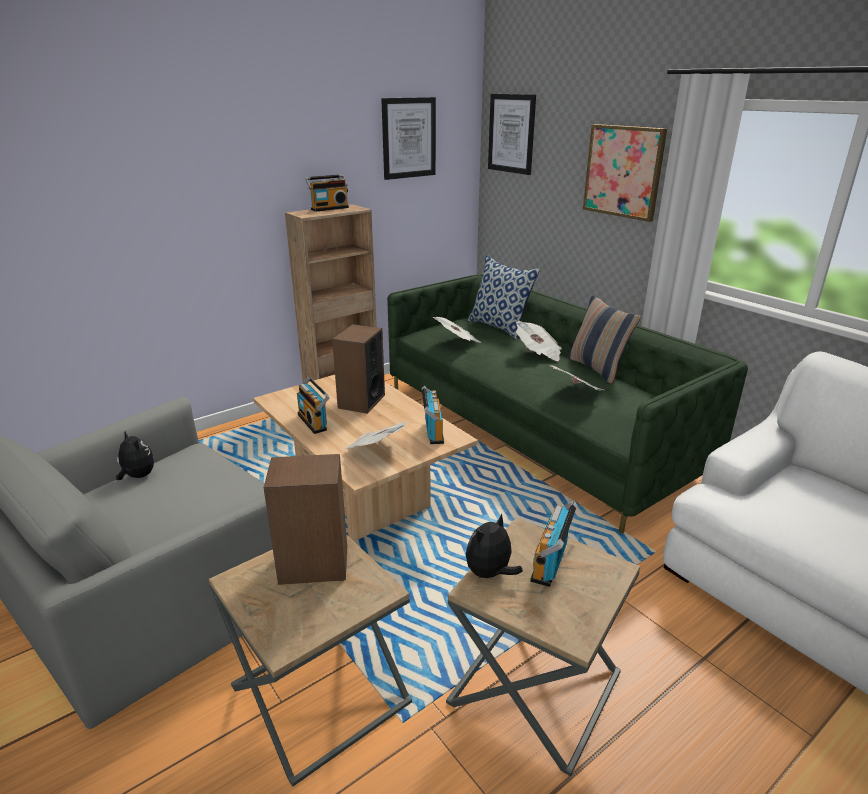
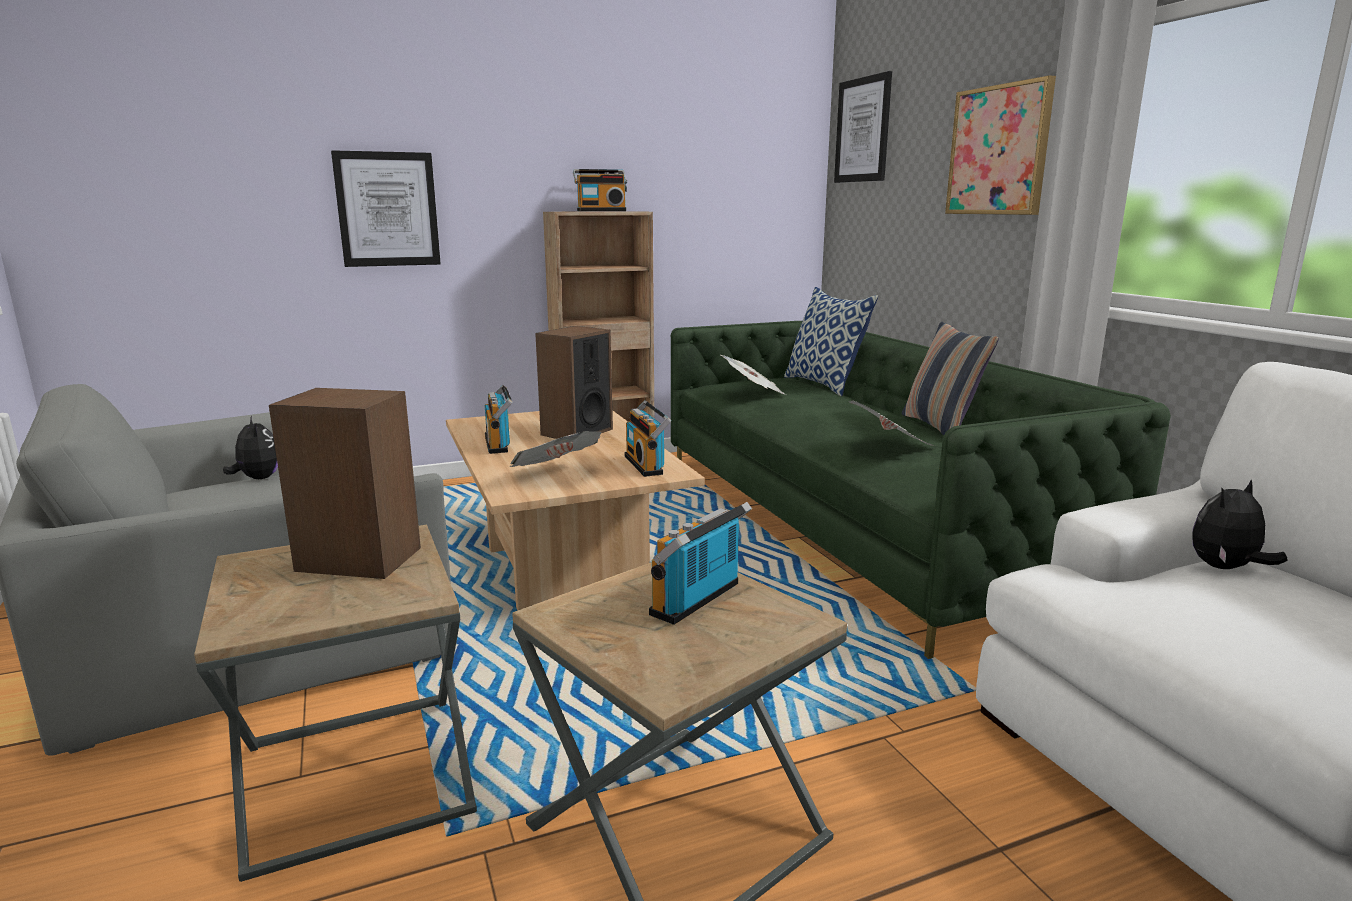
camera: 15 degrees right, 10 degrees down
picture [381,97,436,180] -> picture moved to [331,150,441,267]
radio [422,386,444,444] -> radio turned 150 degrees clockwise [625,400,671,477]
plush toy [466,513,523,578] -> plush toy moved to [1192,480,1288,569]
newspaper [516,321,562,361] -> none

